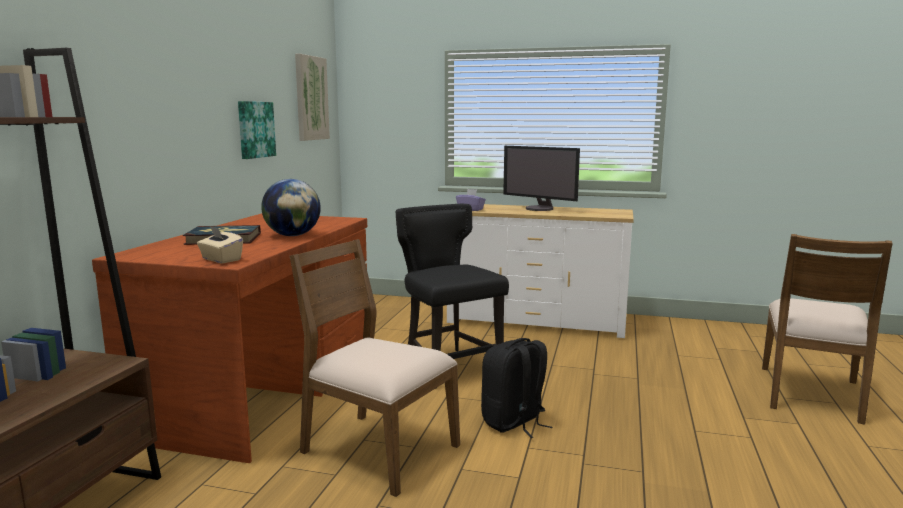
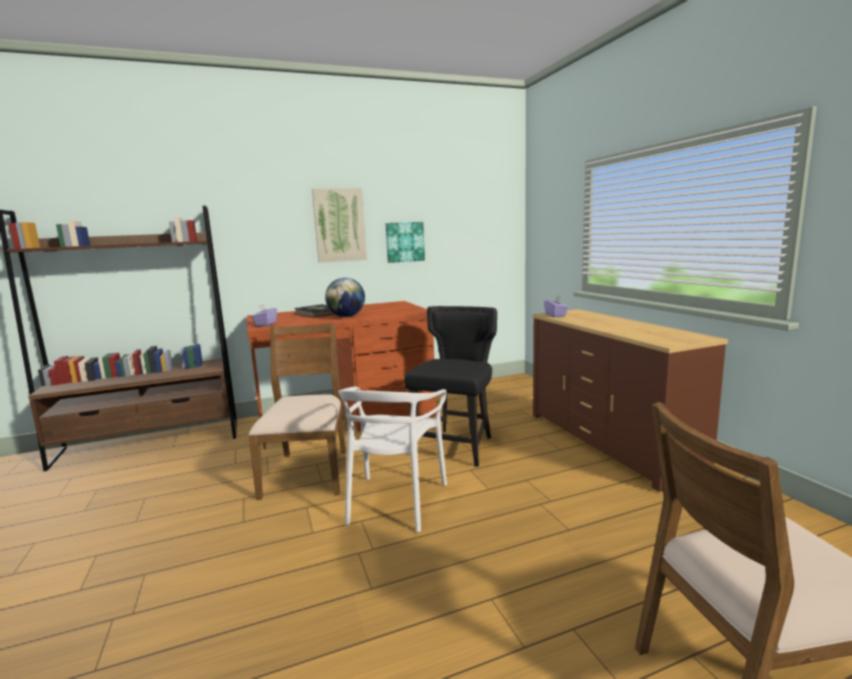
camera: 55 degrees right, 0 degrees up
beige tissue box [197,226,243,264] -> purple tissue box [252,303,277,326]
picture [295,54,330,141] -> picture moved to [312,188,367,262]
white dresser [447,204,634,338] -> brown dresser [533,309,728,492]
black backpack [481,338,552,438] -> white chair [338,387,447,532]
monitor [503,146,580,211] -> none

